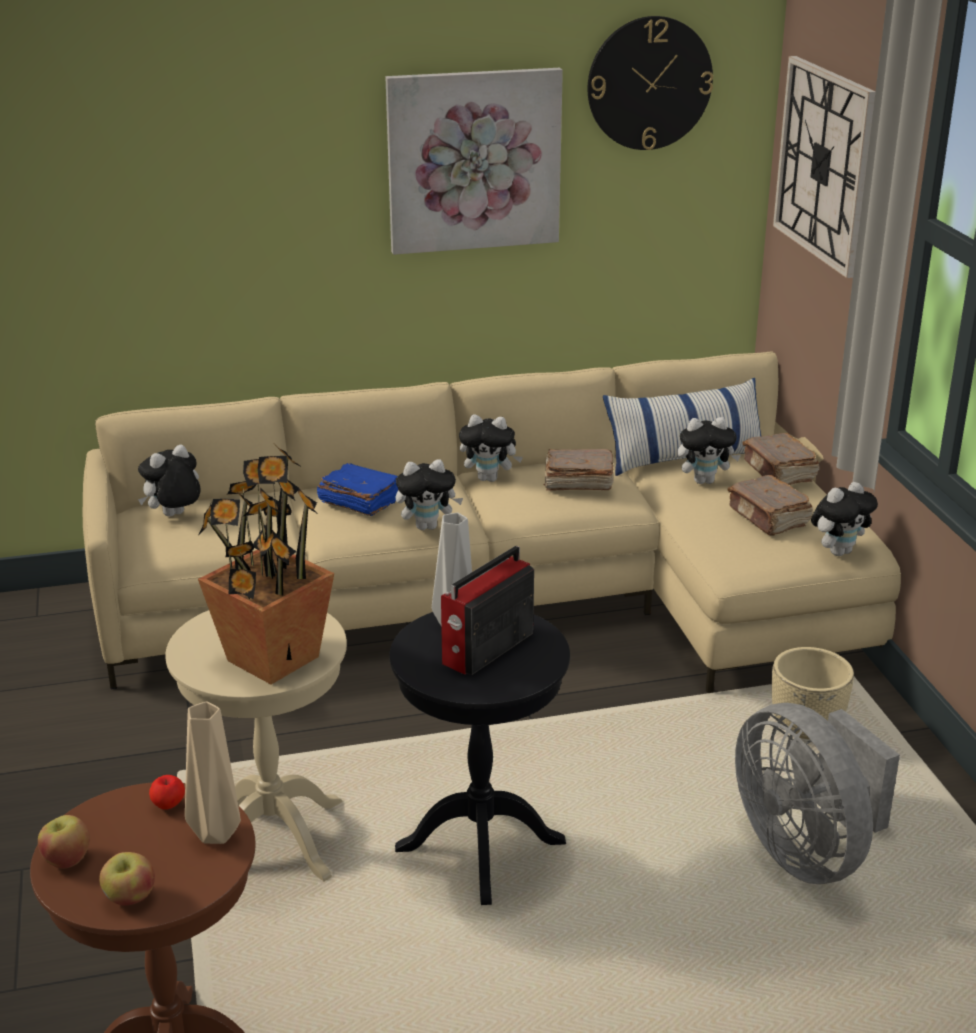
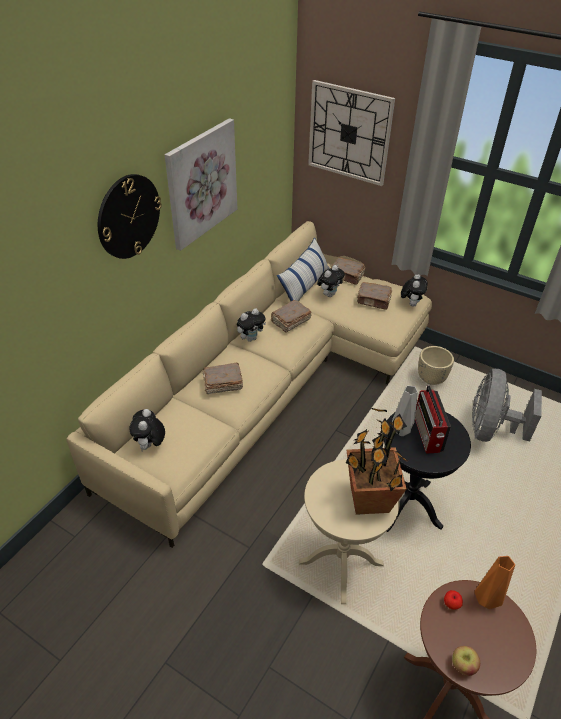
camera: 45 degrees left, 15 degrees up
apple [99,852,155,906] -> none
beige vase [185,701,241,844] -> orange vase [474,556,515,609]
blue book [317,463,398,516] -> brown book [203,363,243,394]
plush toy [396,460,463,530] -> none
wall clock [588,16,713,150] -> wall clock moved to [98,174,162,259]
grey fan [735,703,900,884] -> grey fan turned 90 degrees clockwise [472,369,542,442]

